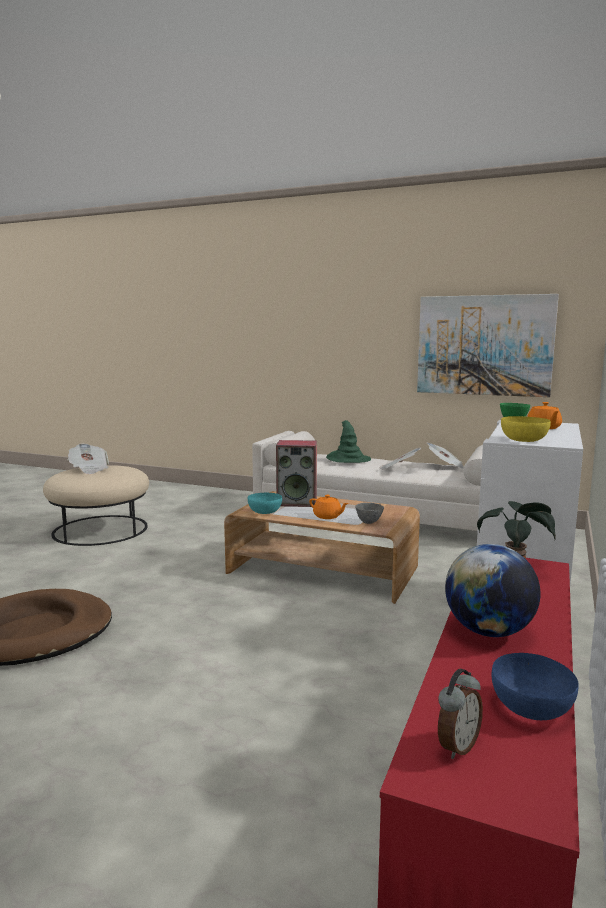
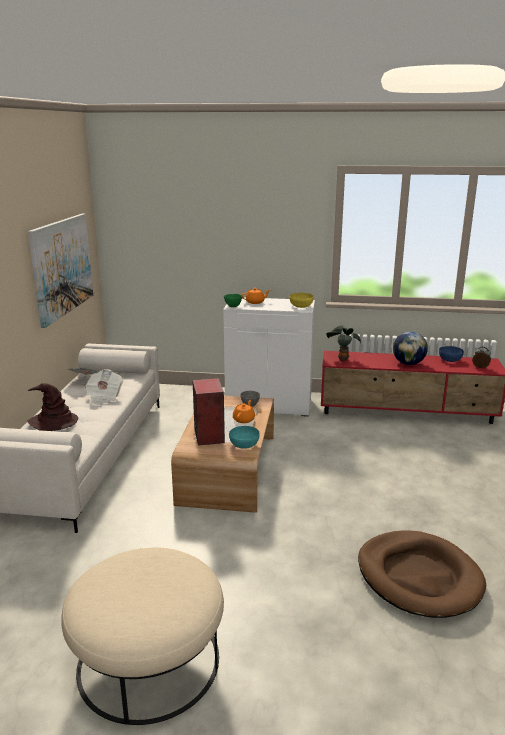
camera: 105 degrees left, 10 degrees up
newspaper [68,443,109,474] -> none
green hat [326,420,371,463] -> brown hat [27,383,78,431]

